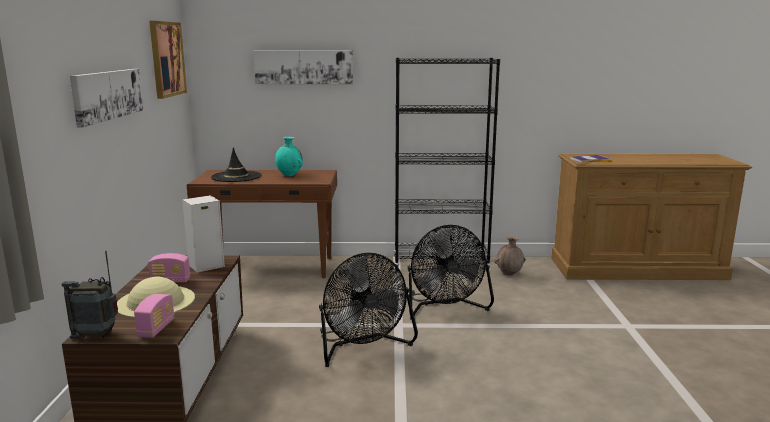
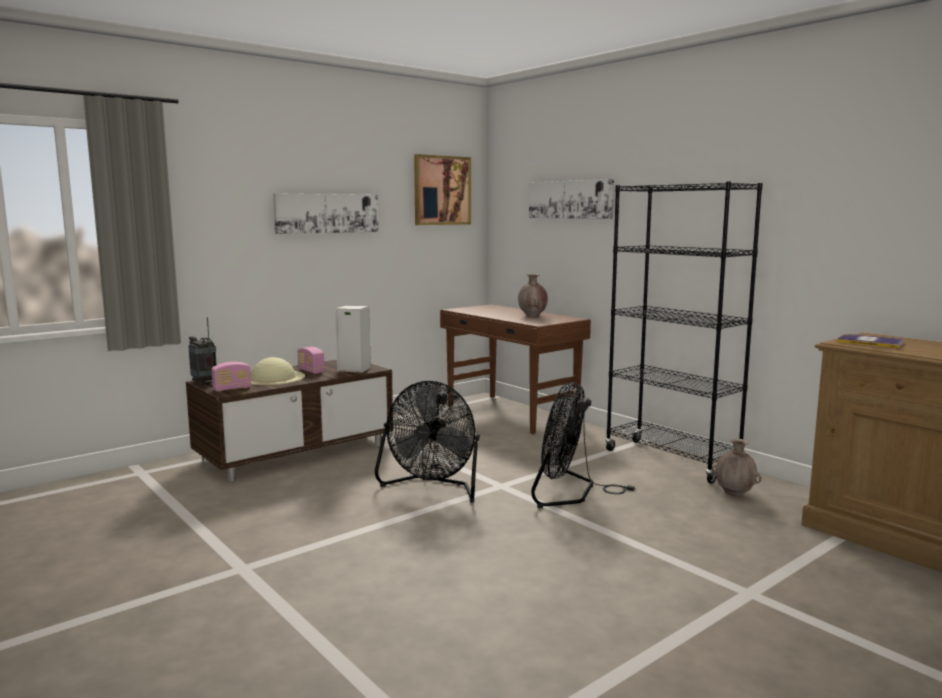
camera: 50 degrees right, 5 degrees down
black hat [211,147,262,182] -> none
turquoise vase [275,137,303,176] -> brown vase [518,274,548,317]
black fan [408,225,494,320] -> black fan turned 75 degrees clockwise [531,382,636,509]

